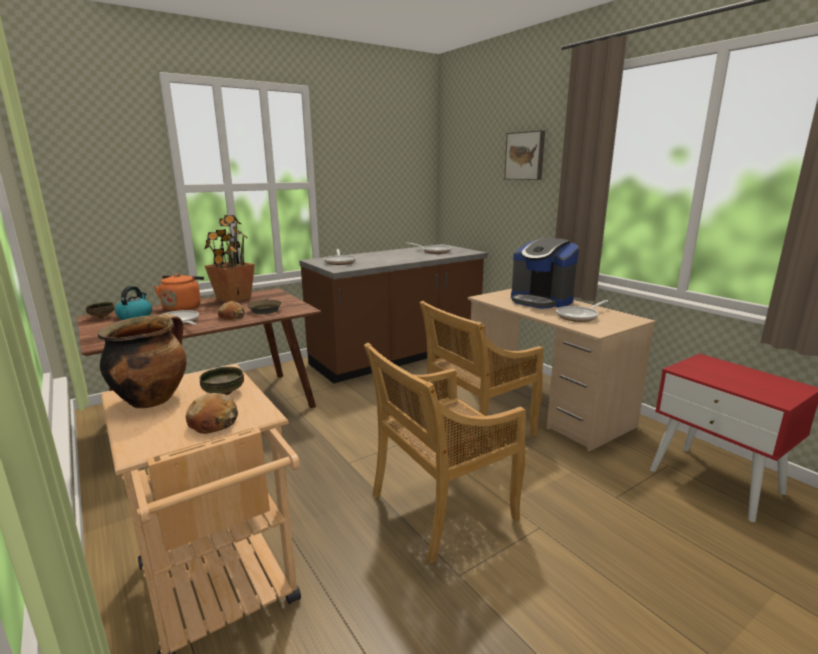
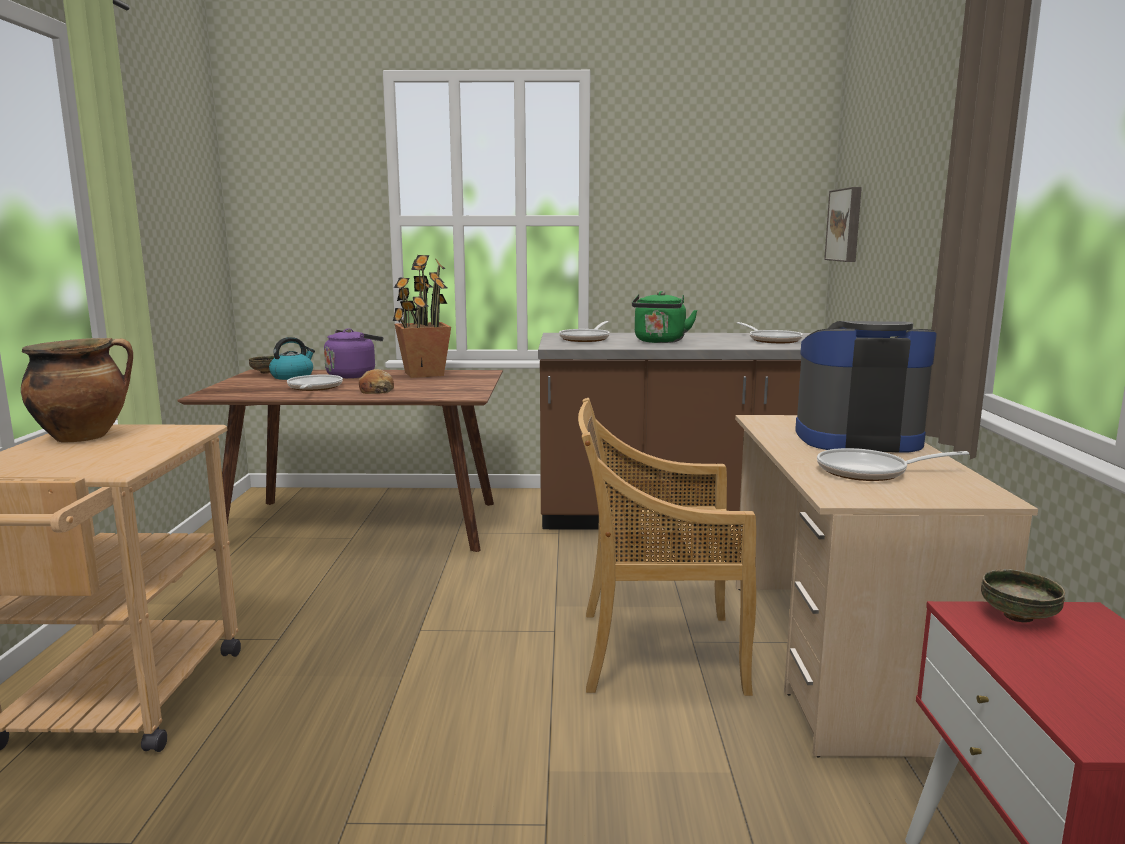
camera: 35 degrees right, 5 degrees down
orange kettle [154,274,204,311] -> purple kettle [324,328,383,378]
bread [186,393,238,434] -> none
bowl [199,367,244,395] -> bowl moved to [981,569,1065,622]
brown frying pan [247,297,282,314] -> none
beige chair [364,343,526,563] -> none
picture [504,130,545,180] -> picture moved to [824,187,862,262]
coffee machine [511,238,579,309] -> coffee machine turned 105 degrees clockwise [795,321,937,453]
none -> green kettle [632,291,698,343]

